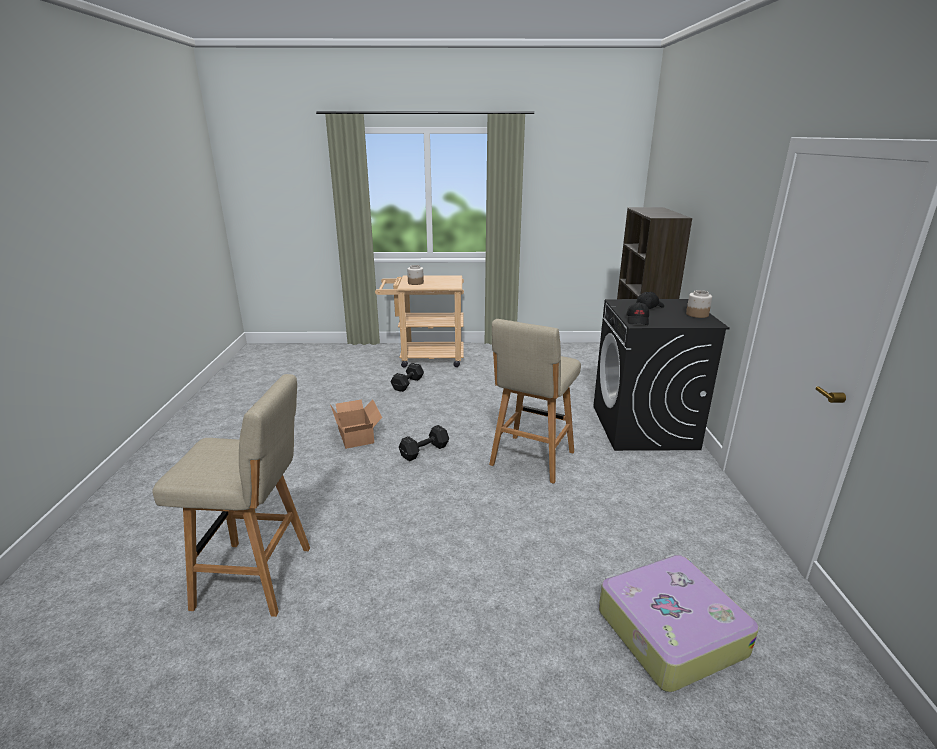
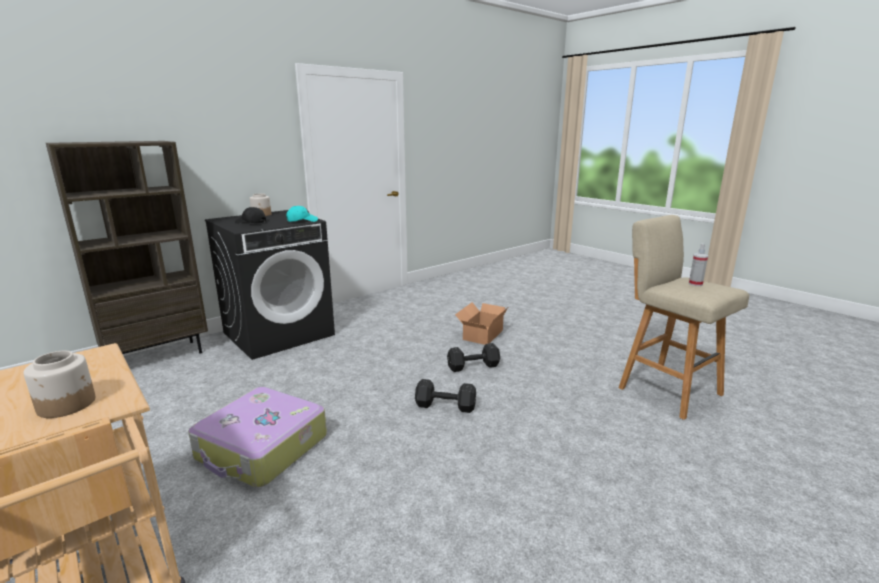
camera: 130 degrees left, 5 degrees down
cardboard box [330,399,382,449] -> cardboard box moved to [455,302,508,345]
black dumbbell [391,363,424,392] -> black dumbbell moved to [447,343,501,372]
beige stool [489,319,581,484] -> none
suitcase [599,554,759,692] -> suitcase moved to [188,387,327,488]
black cap [626,302,649,325] -> turquoise cap [286,206,318,222]
none -> spray bottle [689,244,708,286]

